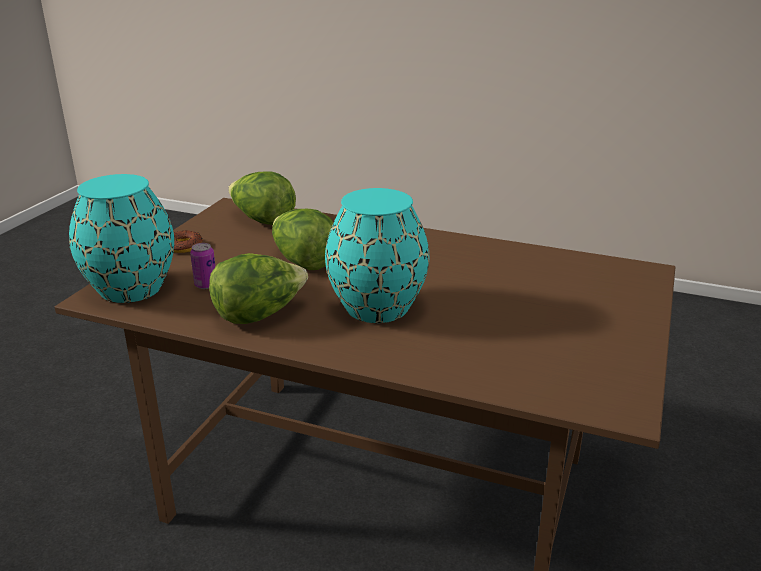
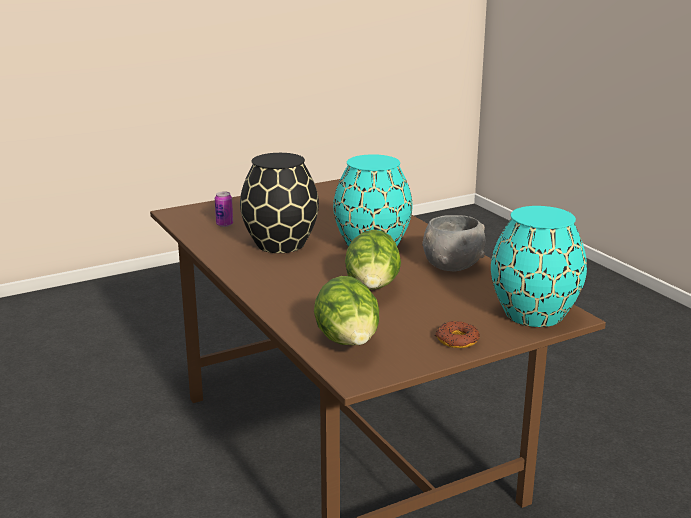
camera: 140 degrees left, 5 degrees down
can [190,243,216,289] -> can moved to [215,191,233,227]
lettuce [209,253,308,324] -> grey bowl [422,215,486,271]
none -> black vase [240,153,319,253]

